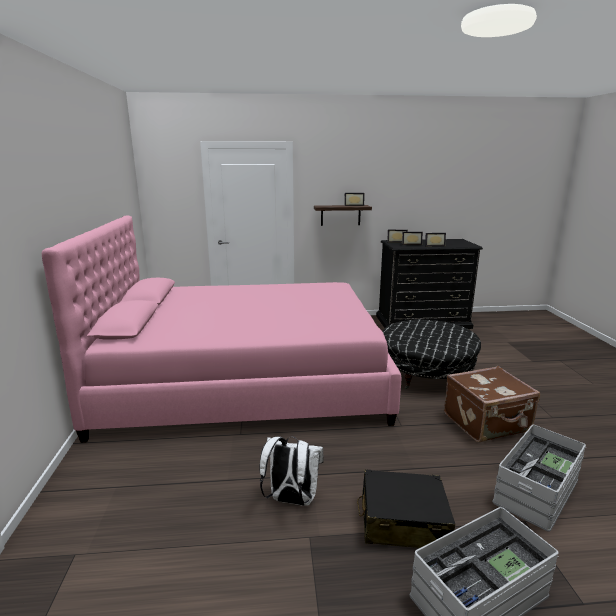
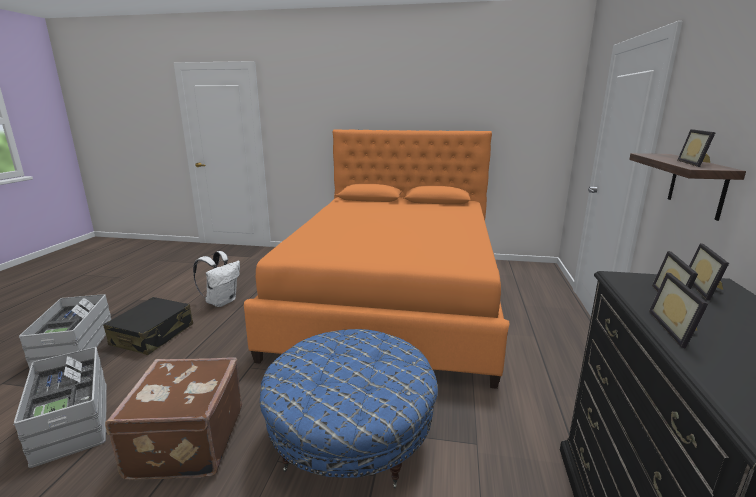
camera: 105 degrees right, 0 degrees up
pink bed [42,215,401,443] -> orange bed [244,129,509,389]
black ottoman [383,319,481,389] -> blue ottoman [260,329,438,488]

